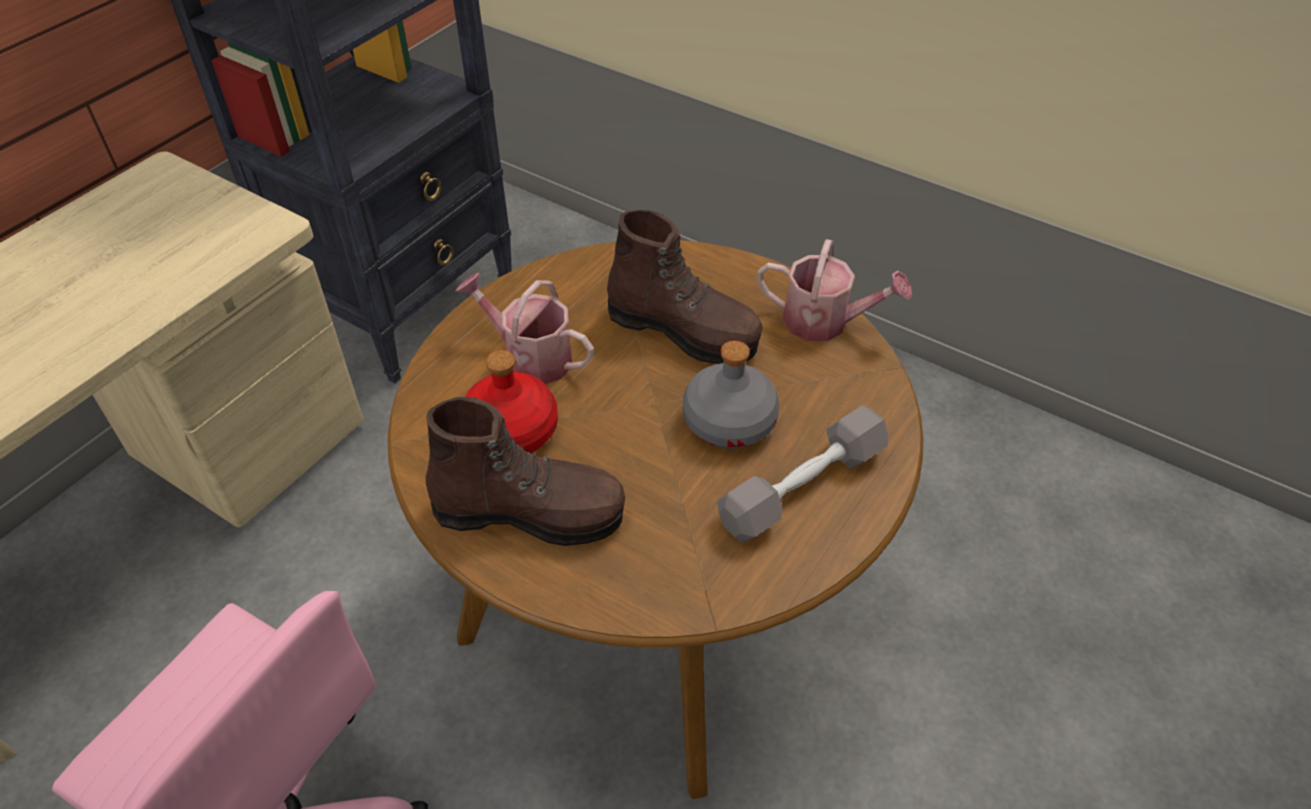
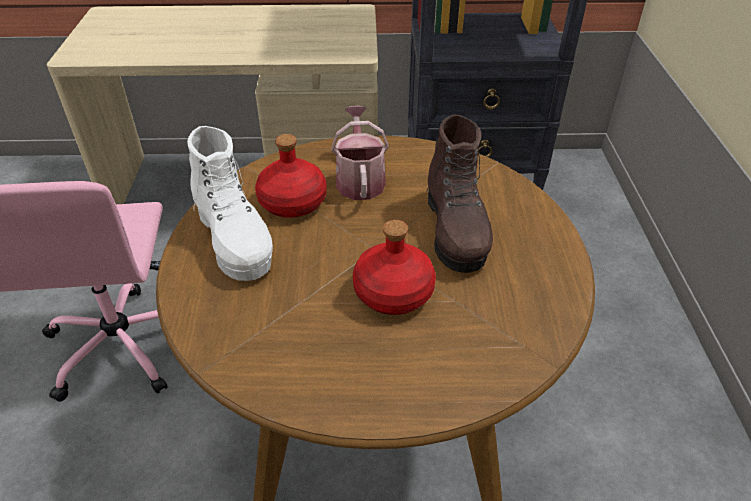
camera: 55 degrees right, 5 degrees down
brown boot [426,397,625,546] -> white boot [187,126,273,281]
grey bottle [683,341,780,449] -> red bottle [353,220,436,315]
grey dumbbell [717,405,888,543] -> none
watering can [757,239,912,341] -> none

